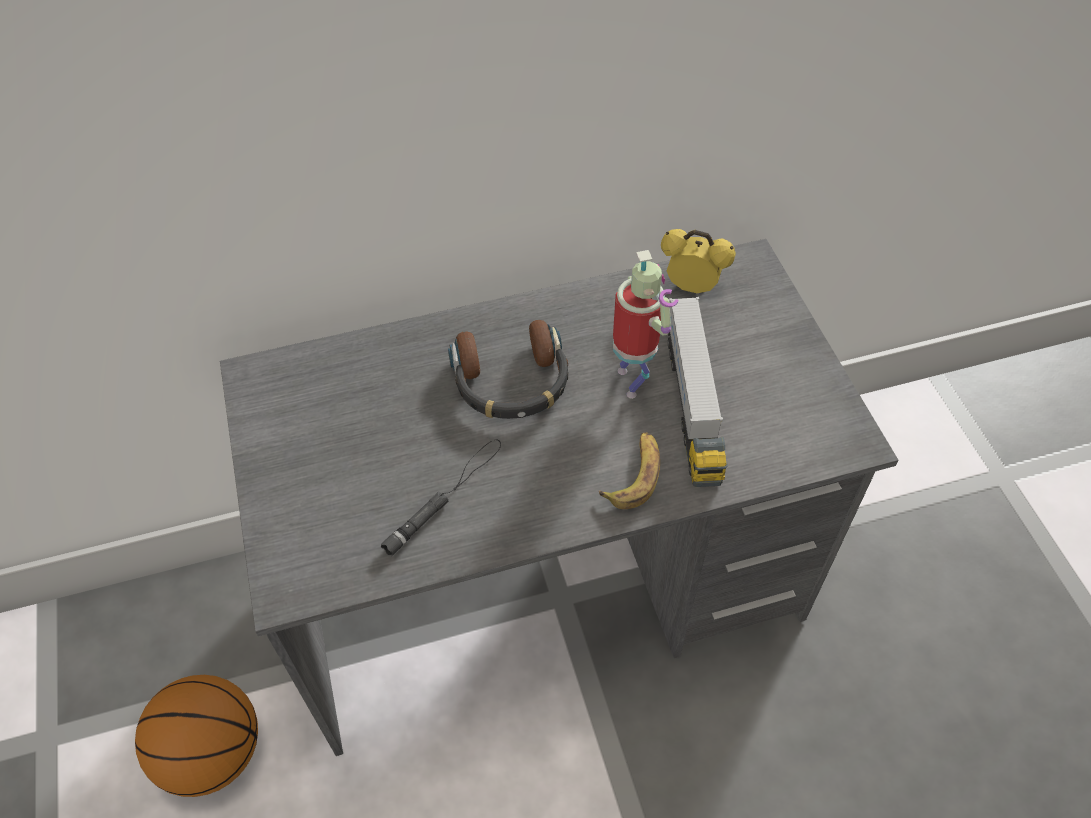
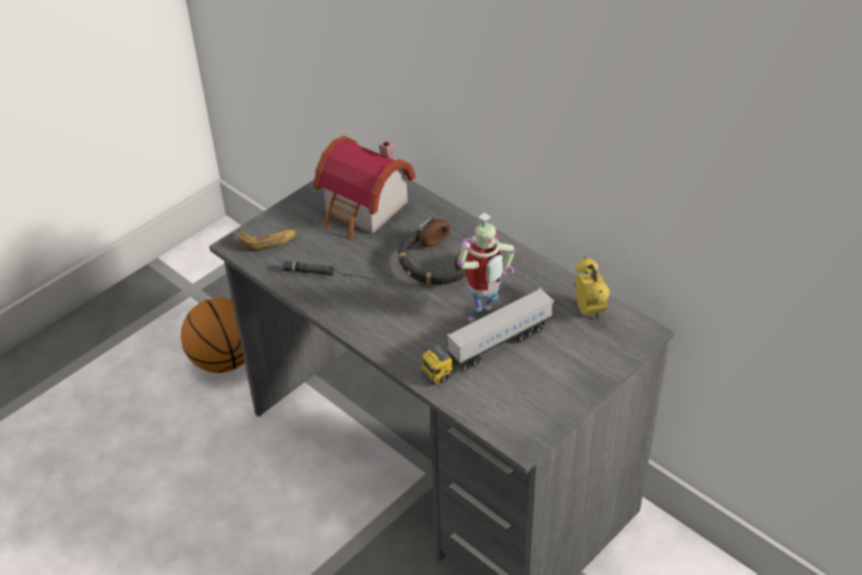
camera: 60 degrees right, 10 degrees down
banana [599,432,660,509] -> banana moved to [238,229,298,251]
none -> toy house [314,136,415,239]

